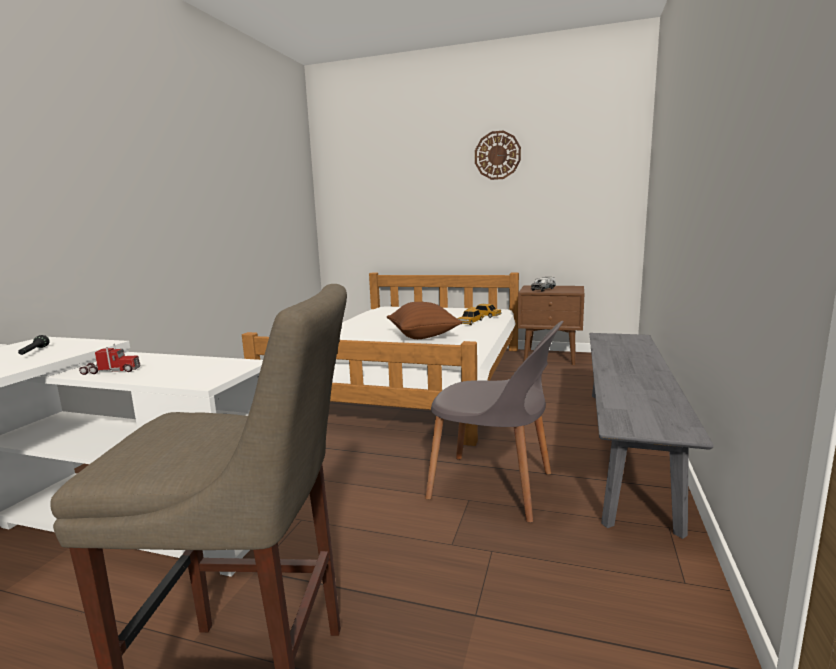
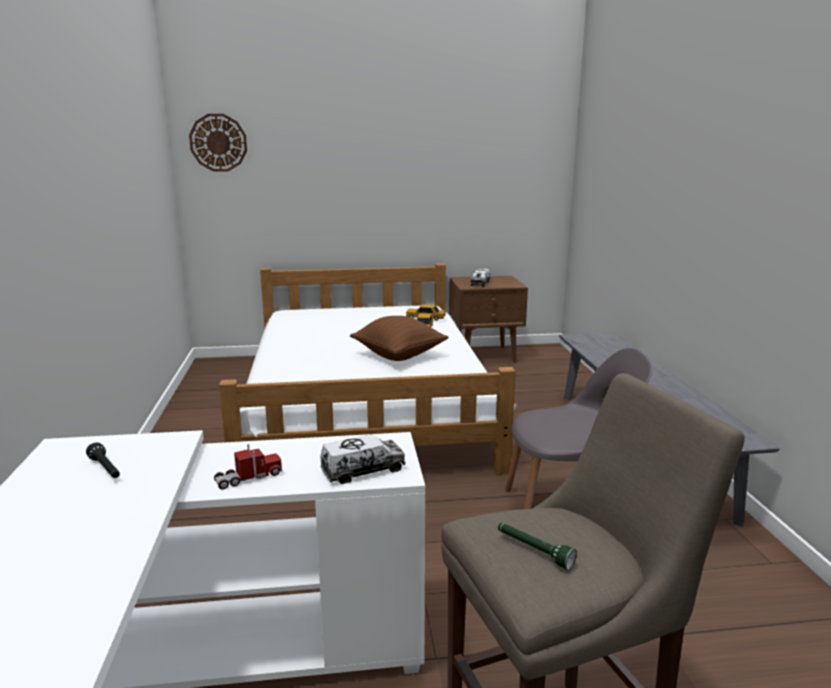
camera: 25 degrees left, 5 degrees up
wall clock [475,130,521,180] -> wall clock moved to [189,114,247,172]
none -> toy truck [320,434,406,484]
none -> green flashlight [498,523,577,570]

